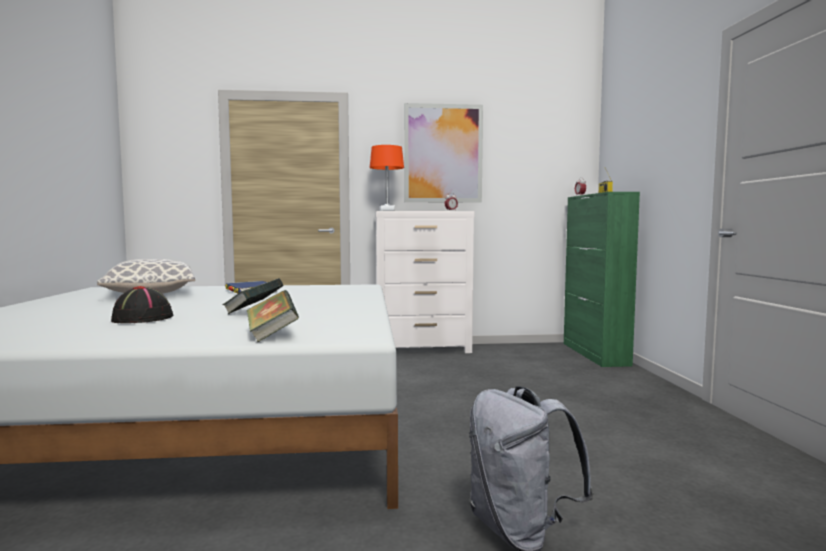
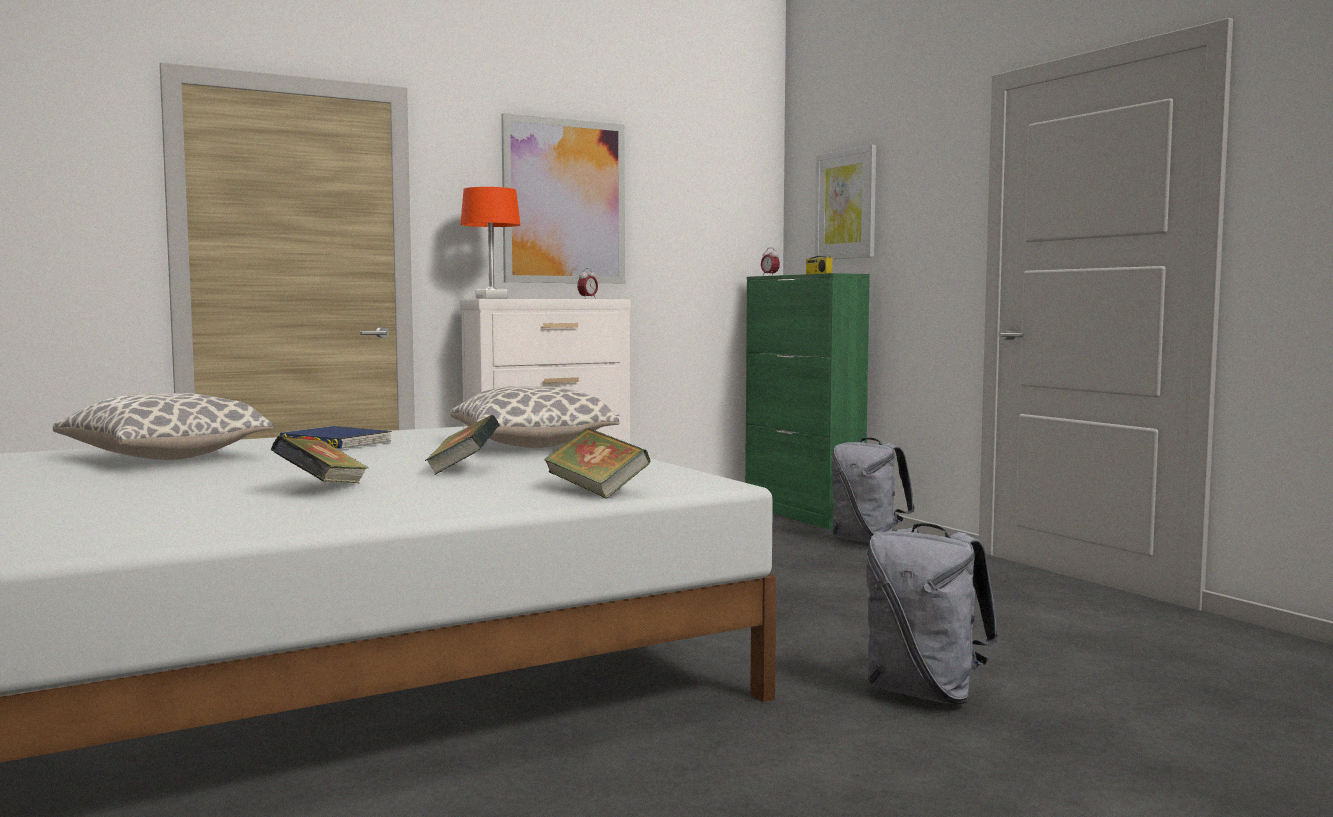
camera: 25 degrees left, 0 degrees up
black hat [111,286,173,323] -> book [271,436,369,483]
none -> pillow [450,386,619,448]
none -> picture [815,145,876,259]
none -> grey backpack [832,437,915,543]

